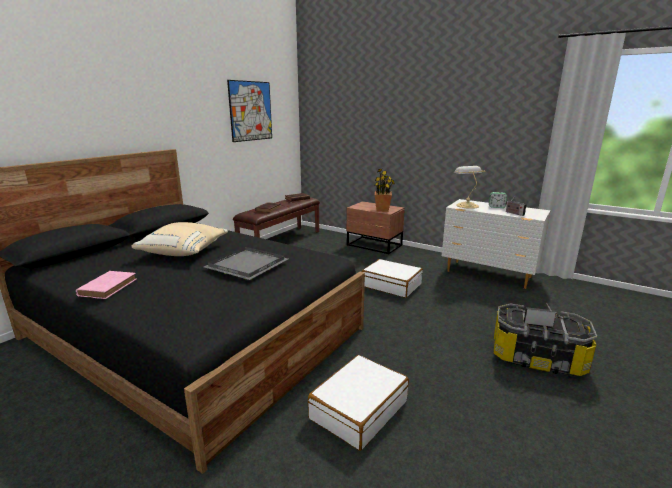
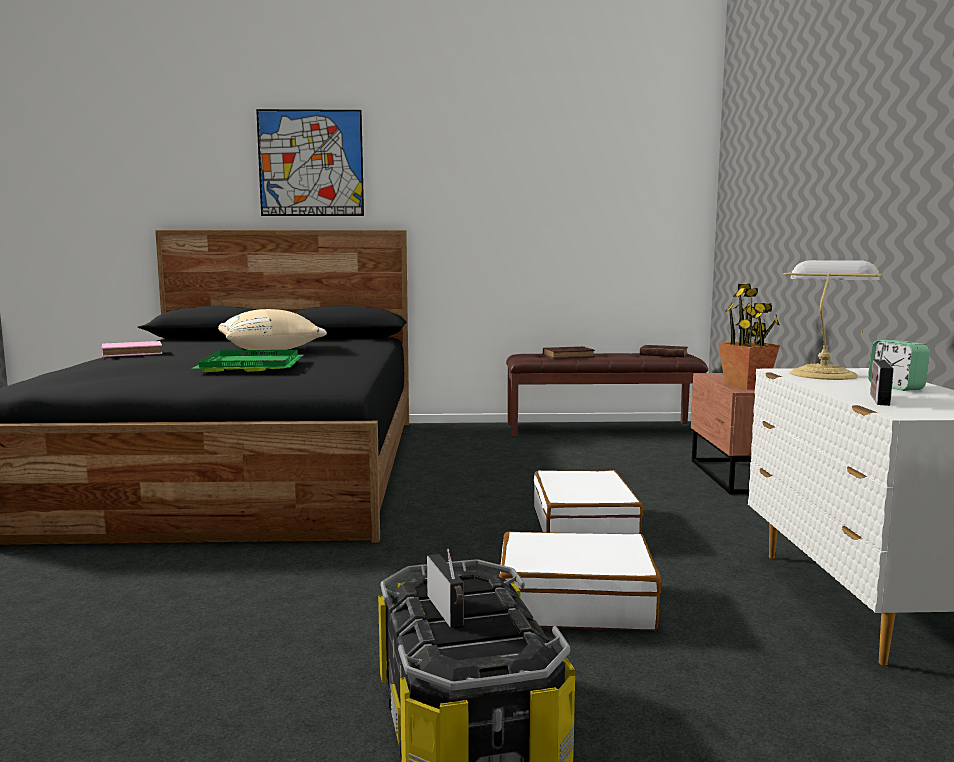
camera: 55 degrees right, 10 degrees down
grey tray [204,247,288,280] -> green tray [191,350,303,372]
picture [227,80,272,142] -> picture moved to [256,109,364,216]
white suitcase [308,355,409,451] -> white suitcase moved to [500,531,661,631]

